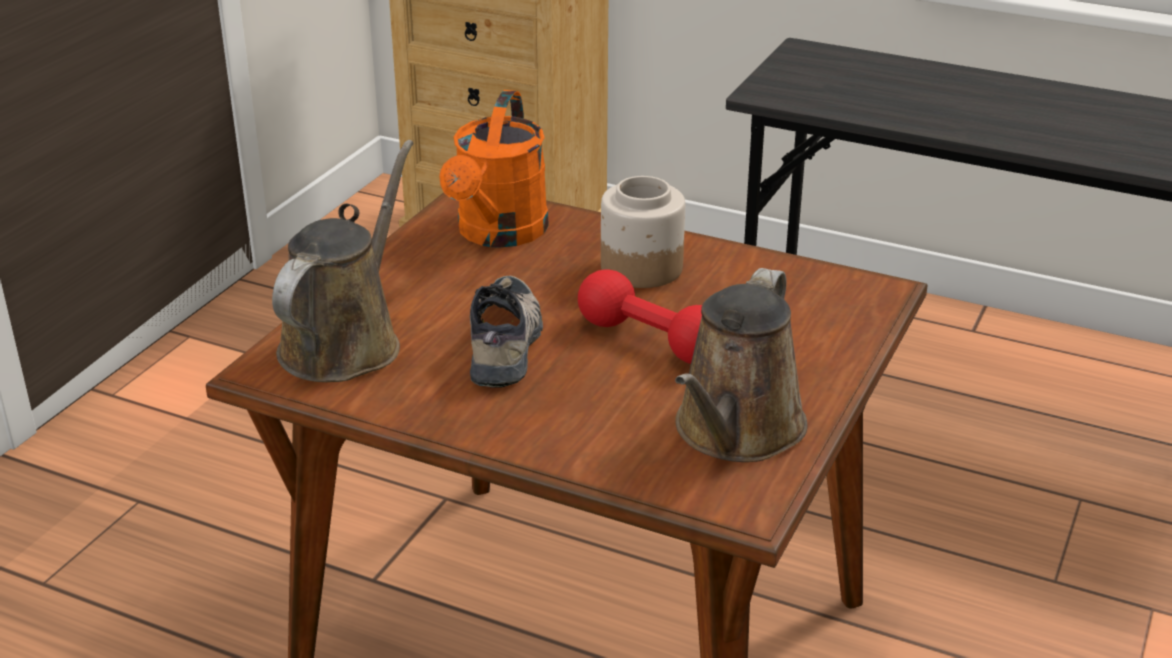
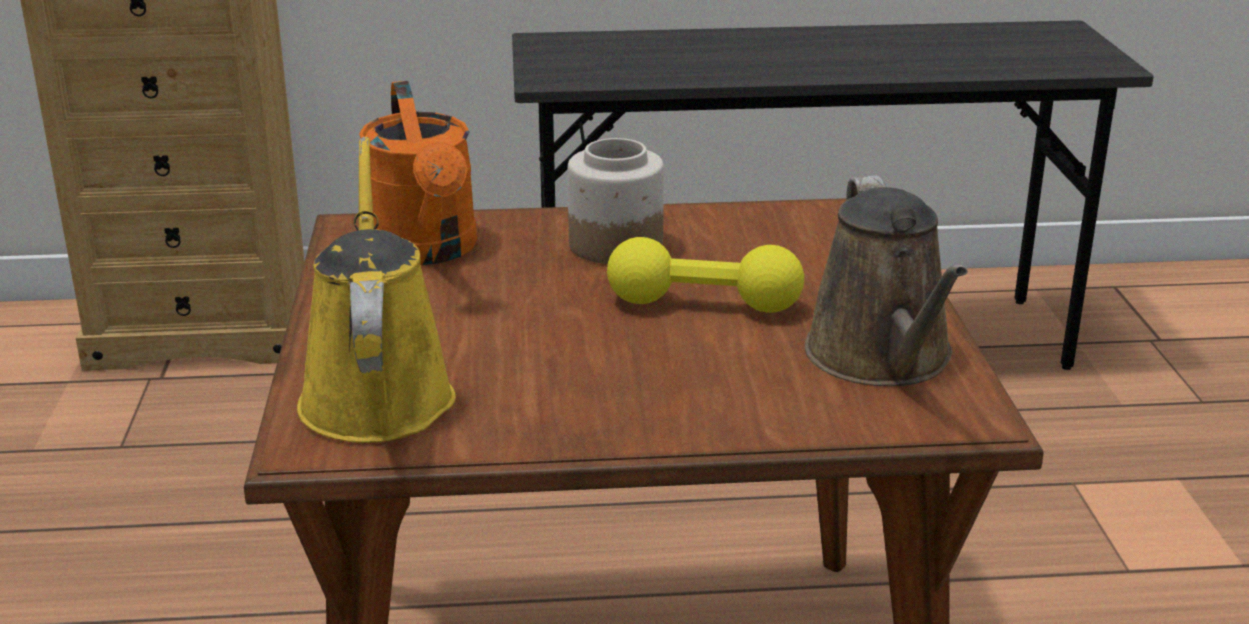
camera: 30 degrees left, 5 degrees down
brown watering can [272,140,414,382] -> yellow watering can [297,137,456,443]
shoe [470,276,543,388] -> none
red dumbbell [578,269,702,364] -> yellow dumbbell [607,237,804,313]

